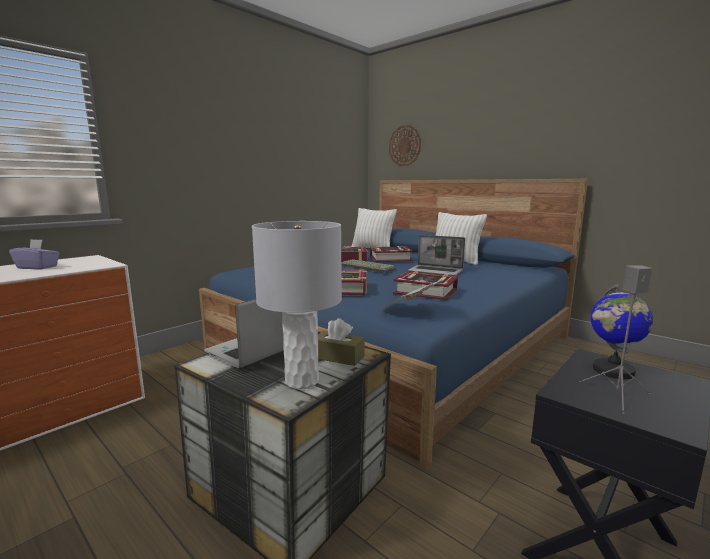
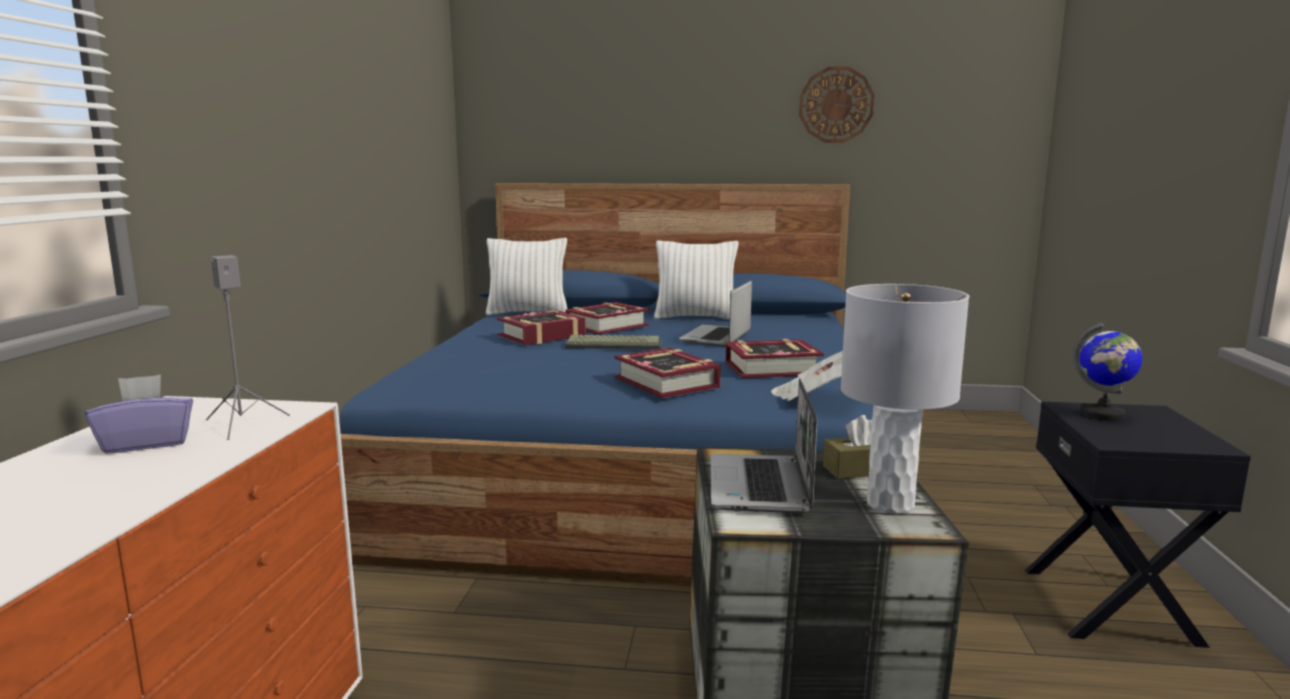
camera: 35 degrees left, 0 degrees up
wall clock [389,125,421,166] -> wall clock moved to [799,66,875,143]
laptop [408,235,465,276] -> laptop turned 120 degrees clockwise [679,281,752,347]
grey speaker [580,265,652,414] -> grey speaker moved to [206,255,290,440]

